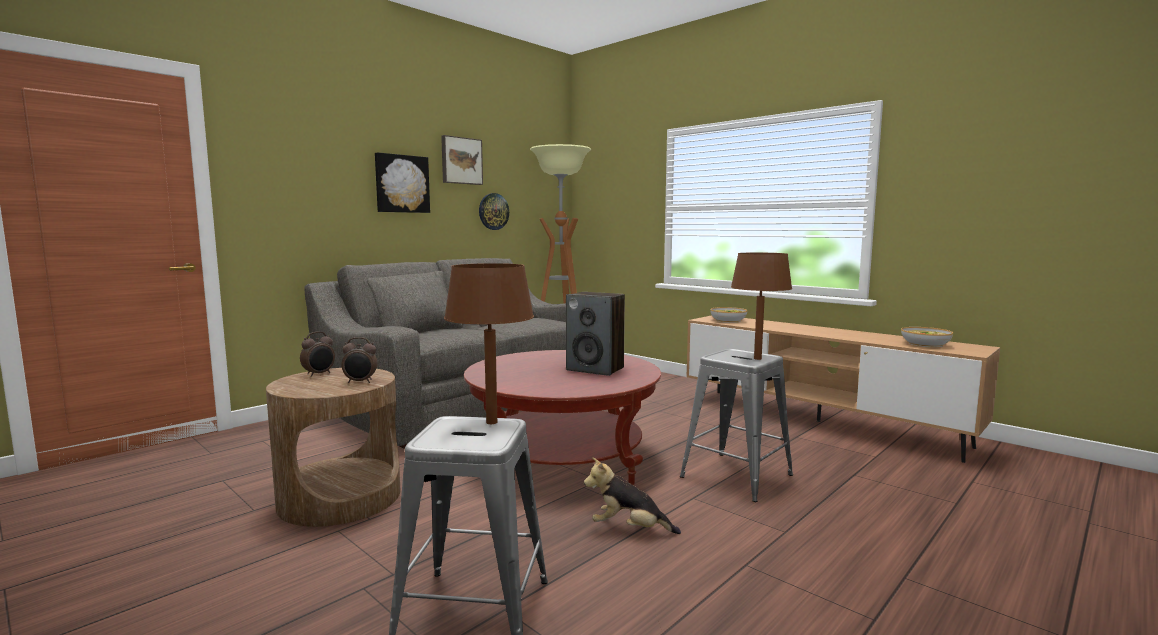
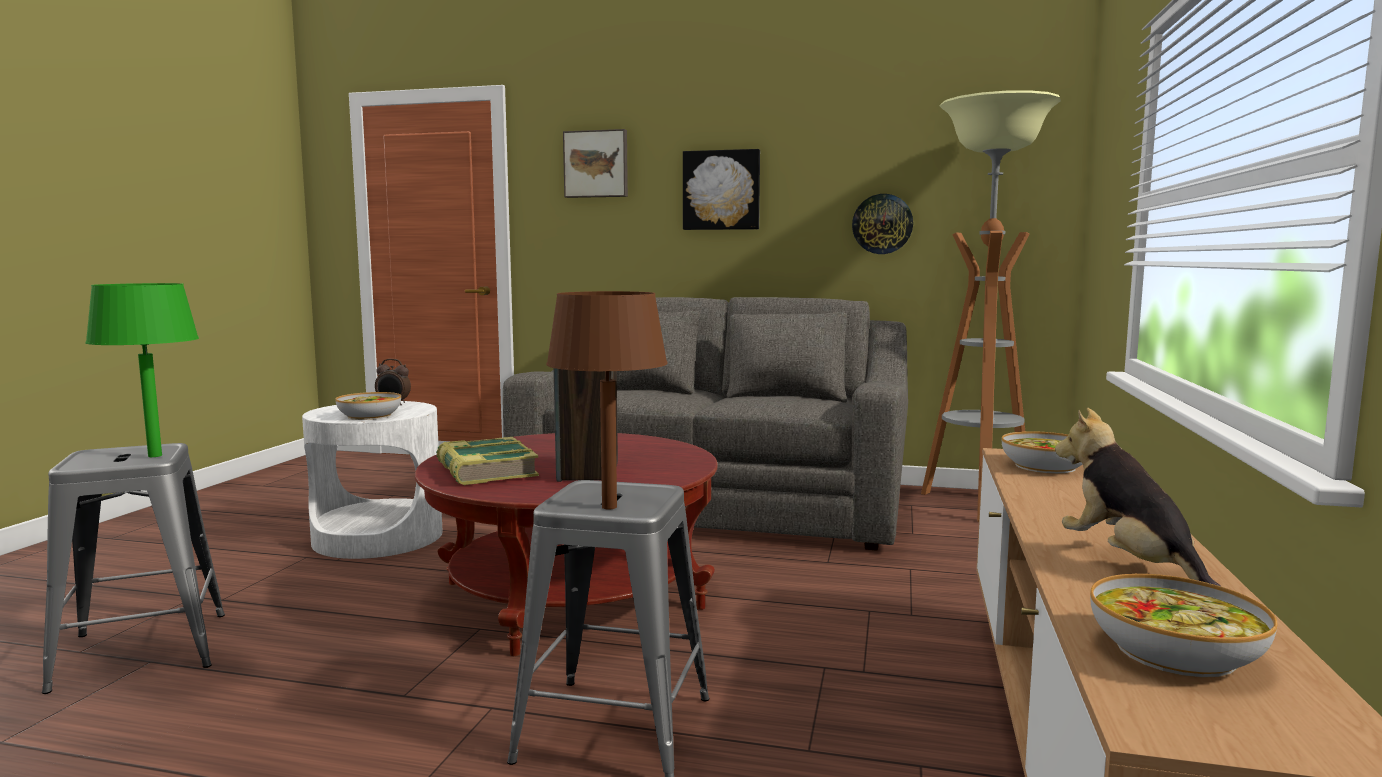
camera: 60 degrees right, 0 degrees up
brown side table [266,368,401,527] -> white side table [302,401,443,559]
alarm clock [341,337,378,383] -> bowl [335,392,401,420]
picture [441,135,483,185] -> picture moved to [563,129,628,198]
brown table lamp [444,263,534,424] -> green table lamp [85,283,199,457]
plush toy [584,457,681,534] -> plush toy moved to [1055,408,1222,587]
none -> book [436,437,539,486]

